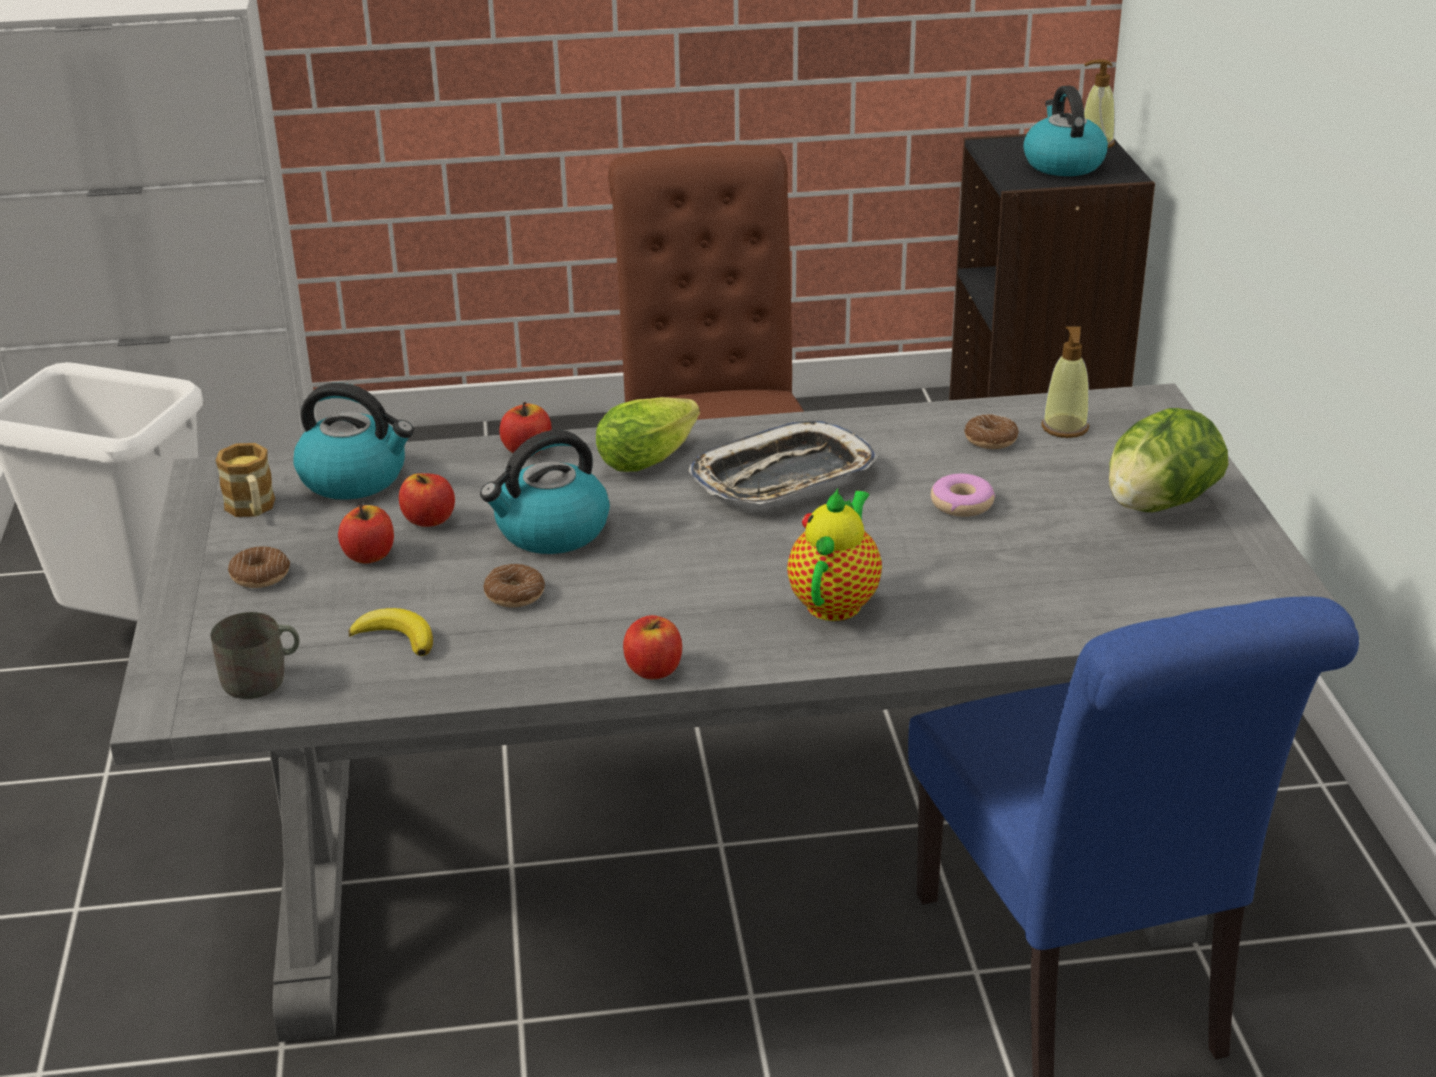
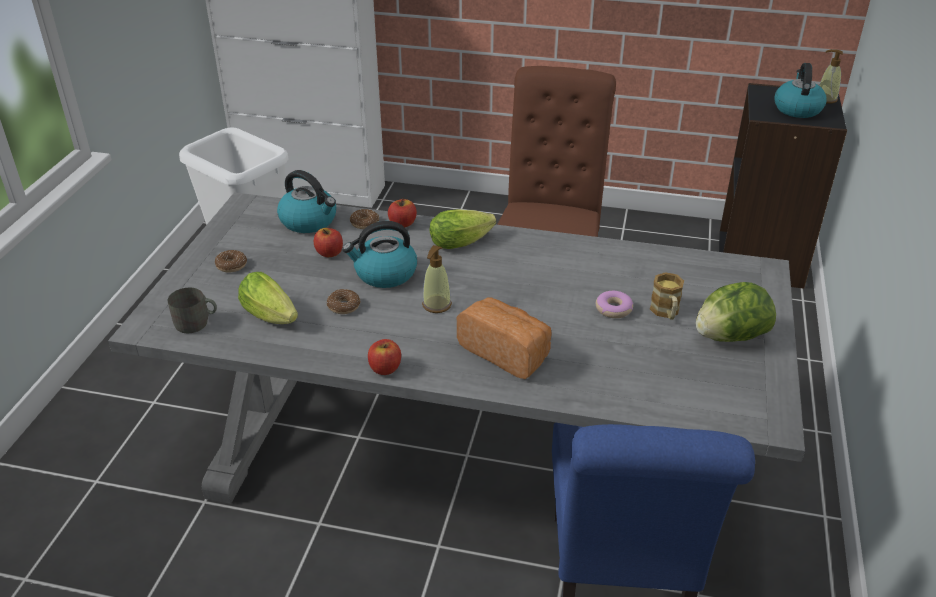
camera: 20 degrees right, 5 degrees up
mug [215,443,275,517] -> mug moved to [650,272,684,320]
apple [338,505,394,563] -> none
banana [348,608,433,656] -> lettuce [238,272,298,324]
tray [688,420,878,504] -> none
teapot [787,489,882,621] -> bread [457,297,552,379]
donut [964,414,1019,449] -> donut moved to [350,209,379,229]
soap dispenser [1041,326,1089,438] -> soap dispenser moved to [422,245,452,313]

